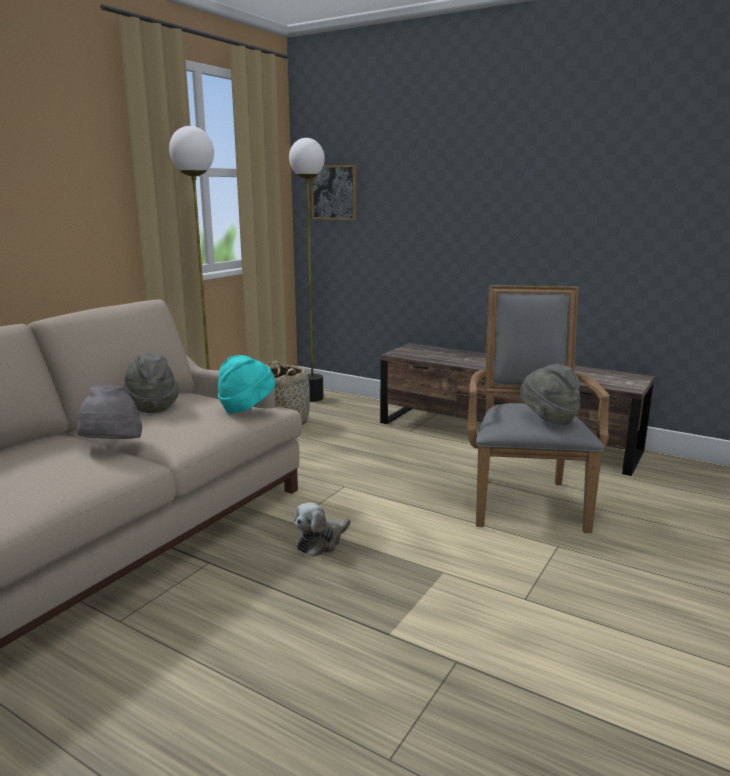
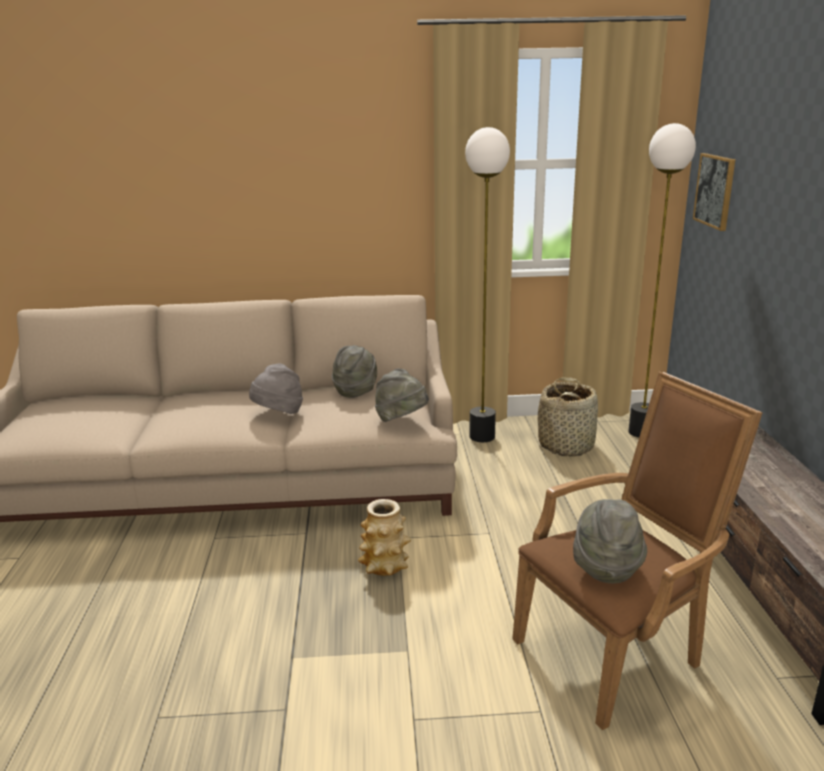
camera: 55 degrees right, 5 degrees up
turquoise hat [218,355,275,414] -> grey hat [375,369,429,422]
plush toy [294,502,351,557] -> vase [358,499,411,576]
grey armchair [468,285,610,533] -> brown armchair [512,372,763,730]

